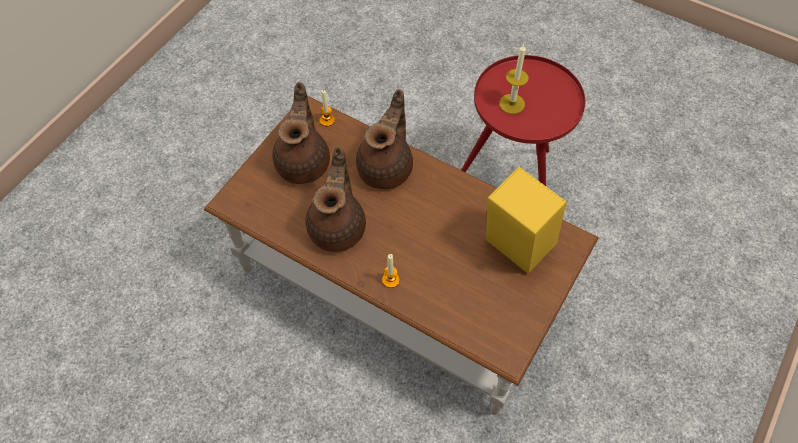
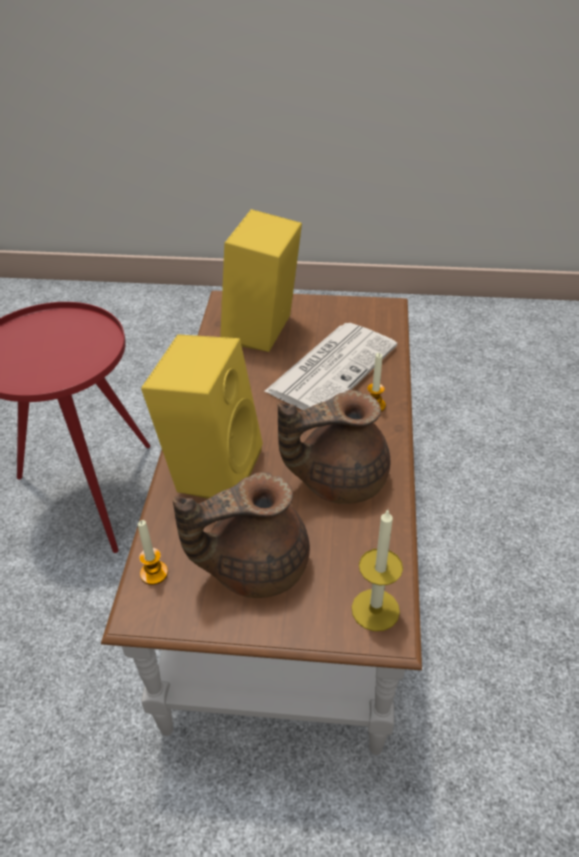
camera: 115 degrees left, 15 degrees down
brown teapot [356,89,413,189] -> yellow speaker [141,334,263,499]
candle [499,44,529,114] -> candle moved to [351,510,403,631]
none -> newspaper [264,323,397,410]

